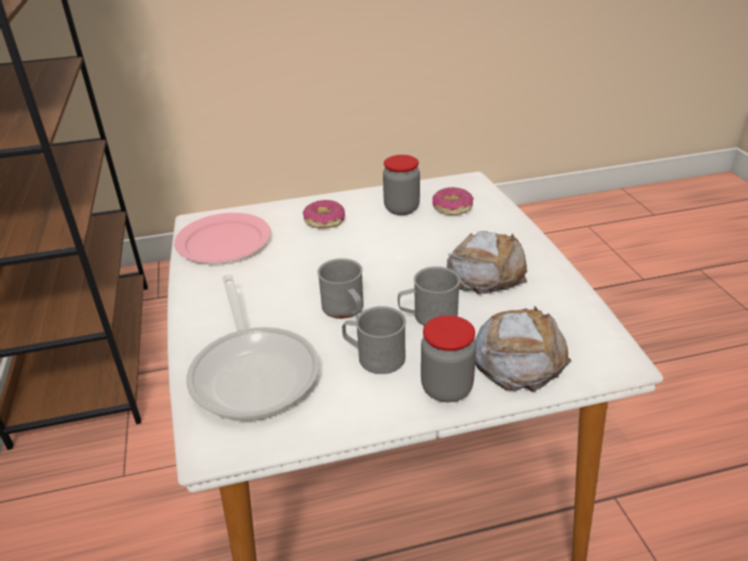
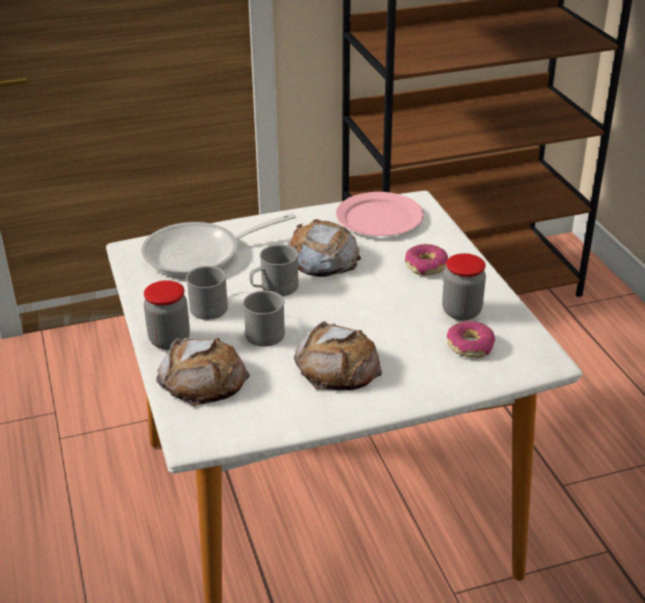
camera: 85 degrees right, 0 degrees up
none -> bread [288,219,361,277]

